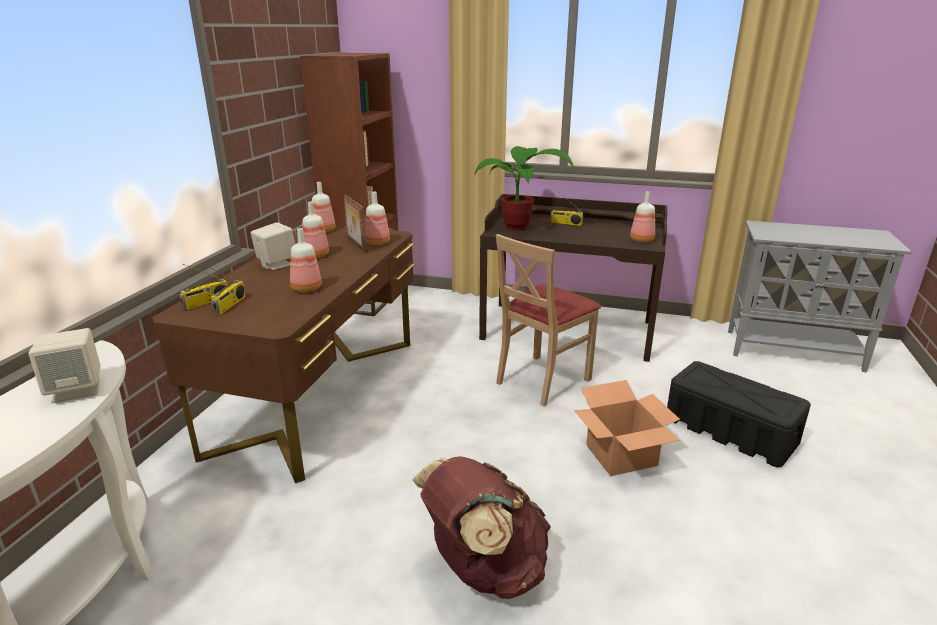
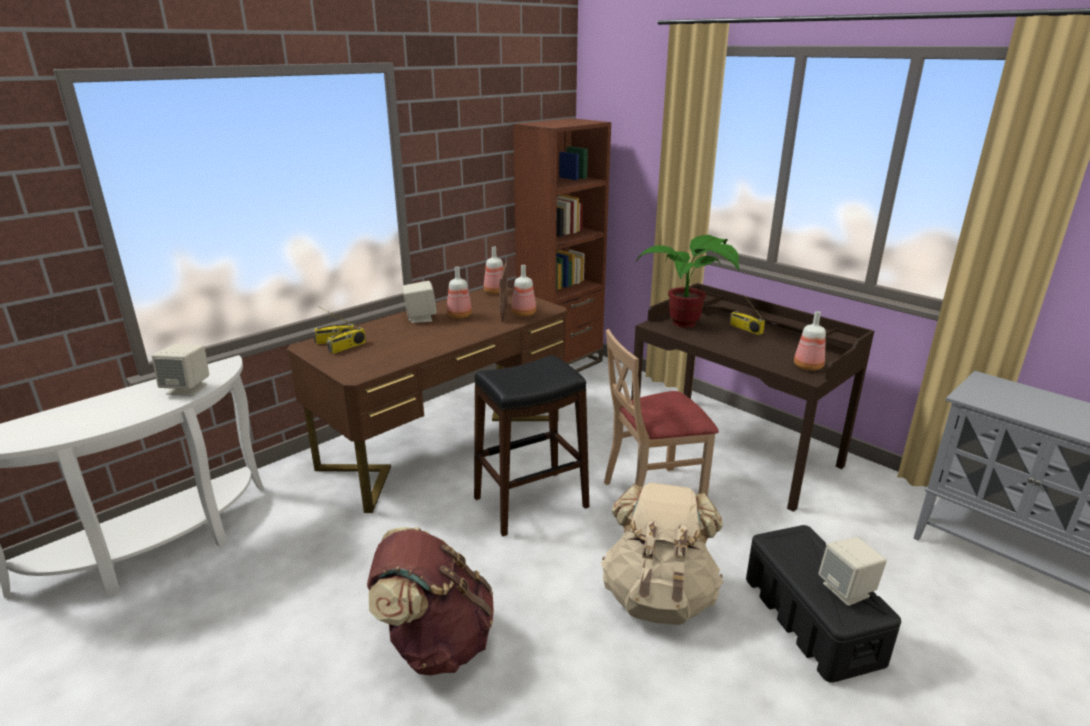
camera: 30 degrees right, 0 degrees up
bottle [290,228,322,292] -> none
cardboard box [574,380,680,476] -> beige backpack [601,483,724,625]
none -> black stool [474,355,589,536]
none -> beige speaker [818,537,887,606]

